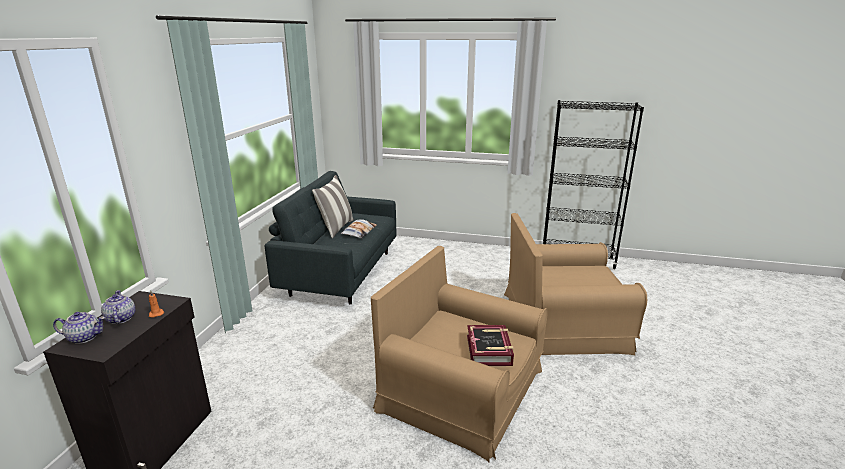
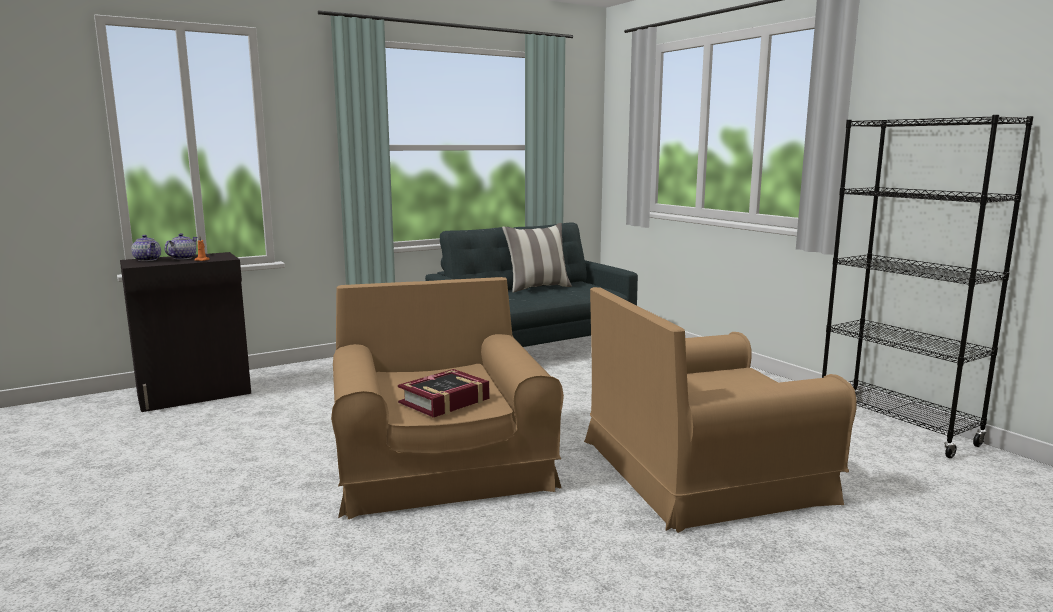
camera: 45 degrees right, 10 degrees down
pillow [341,219,377,238] -> none
brown armchair [504,213,647,355] -> brown armchair turned 60 degrees counterclockwise [584,287,857,533]

